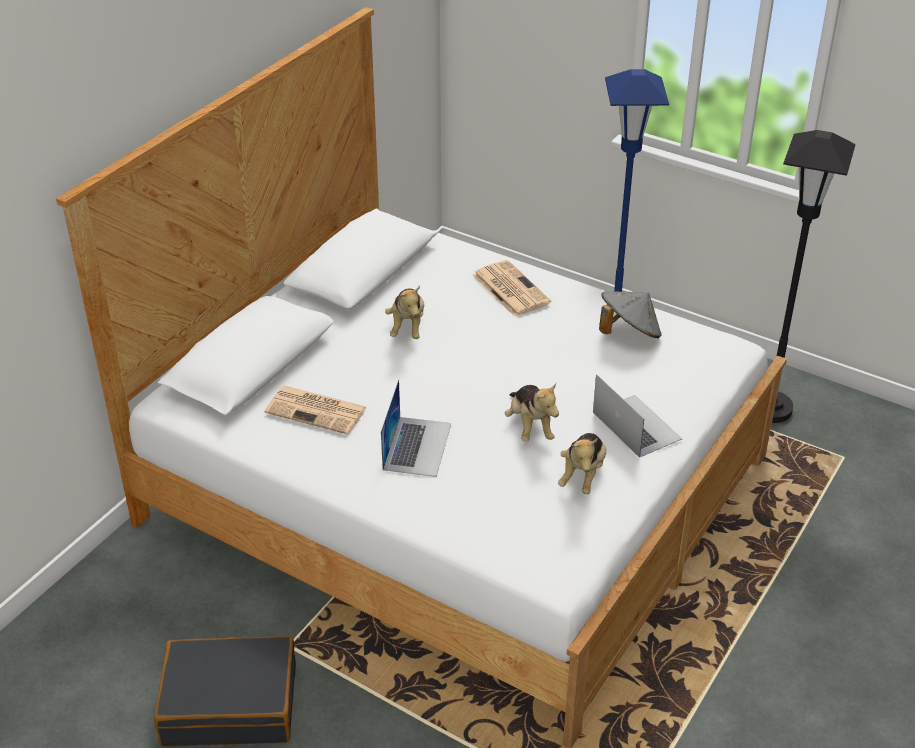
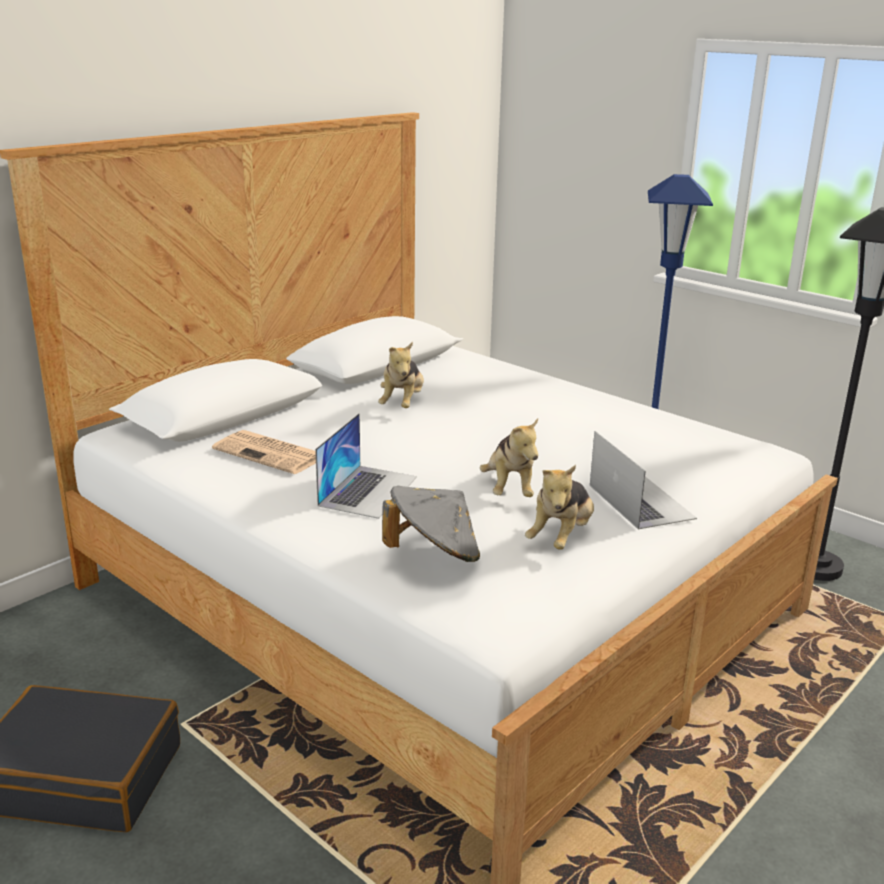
camera: 10 degrees right, 15 degrees down
newspaper [473,260,551,317] -> none
grey hat [599,291,662,338] -> grey hat moved to [382,486,480,562]

